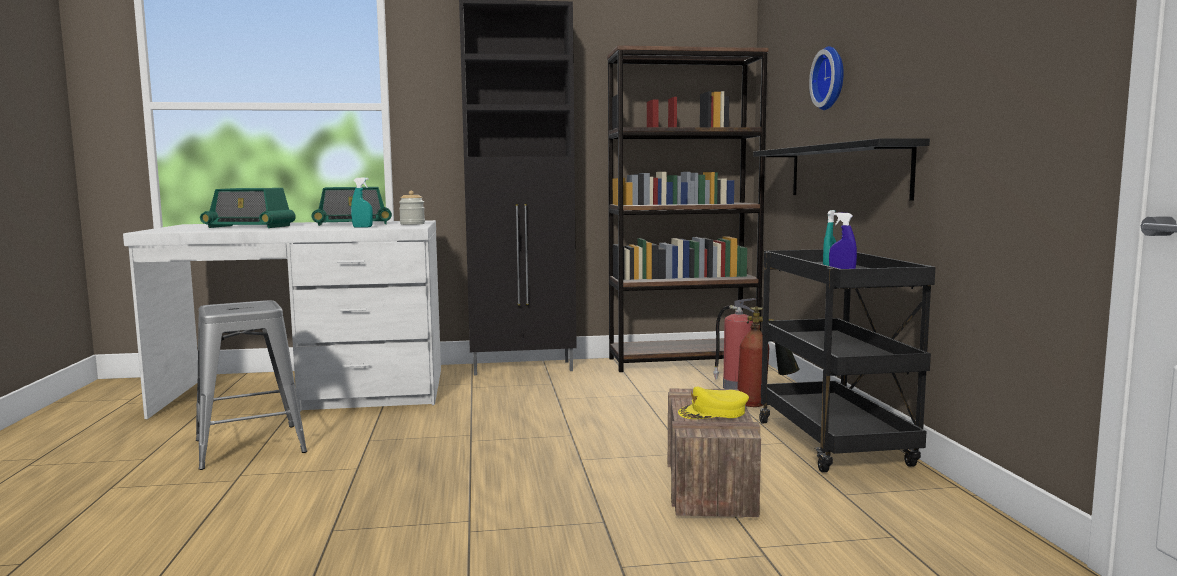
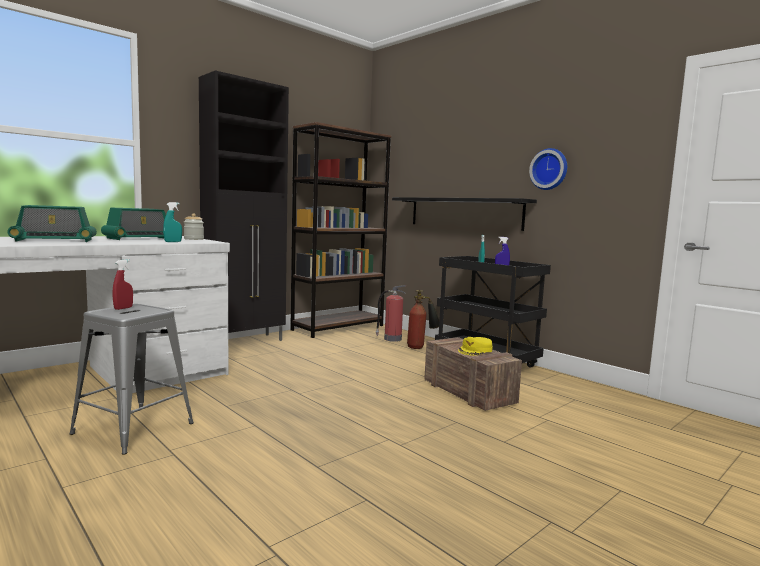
camera: 35 degrees left, 0 degrees up
wall clock [809,46,844,110] -> wall clock moved to [529,148,567,190]
none -> red spray bottle [112,259,133,310]

